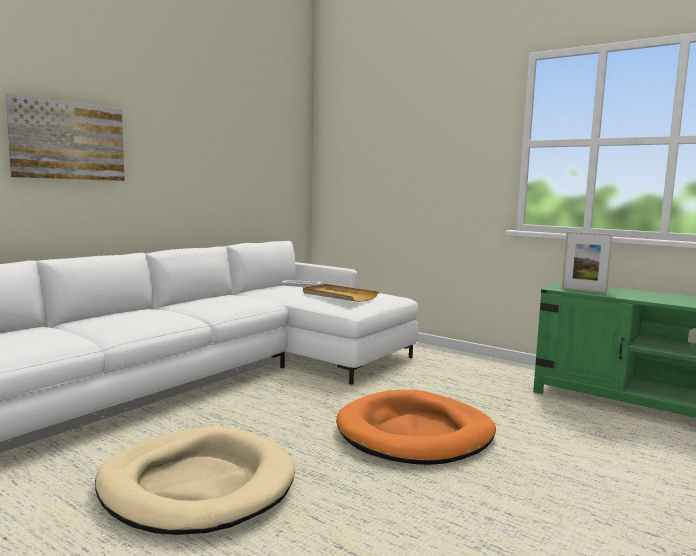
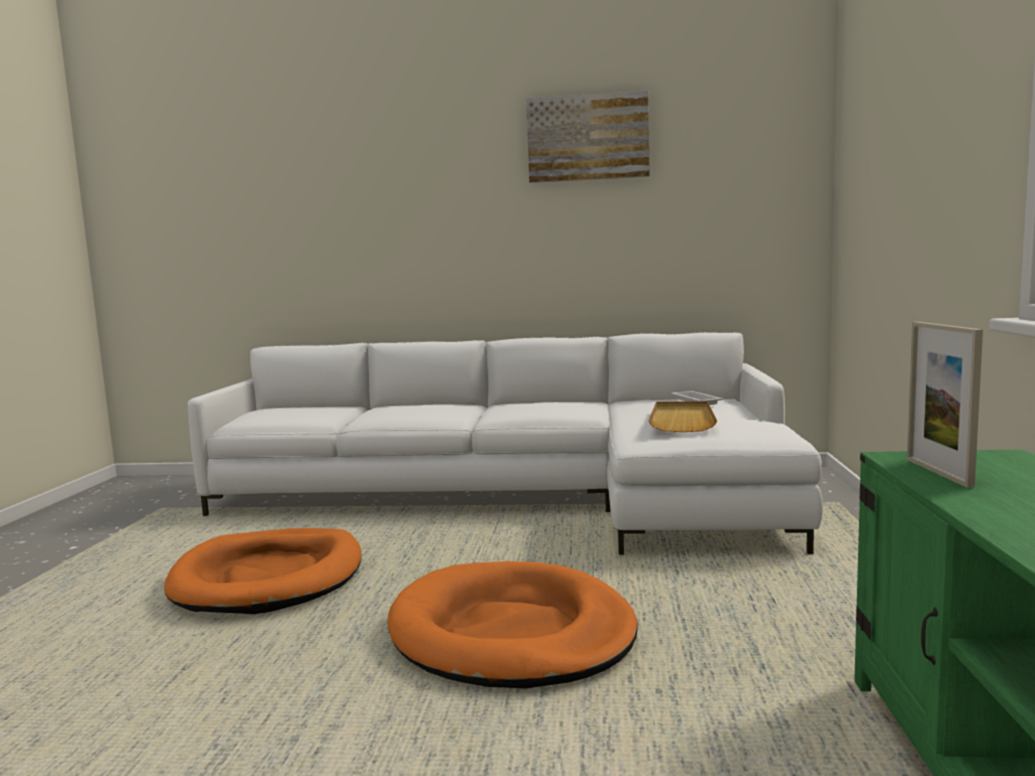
camera: 60 degrees right, 0 degrees up
picture [5,93,125,181] -> picture moved to [526,91,650,183]
beige dog bed [95,426,295,535] -> orange dog bed [164,528,362,614]

